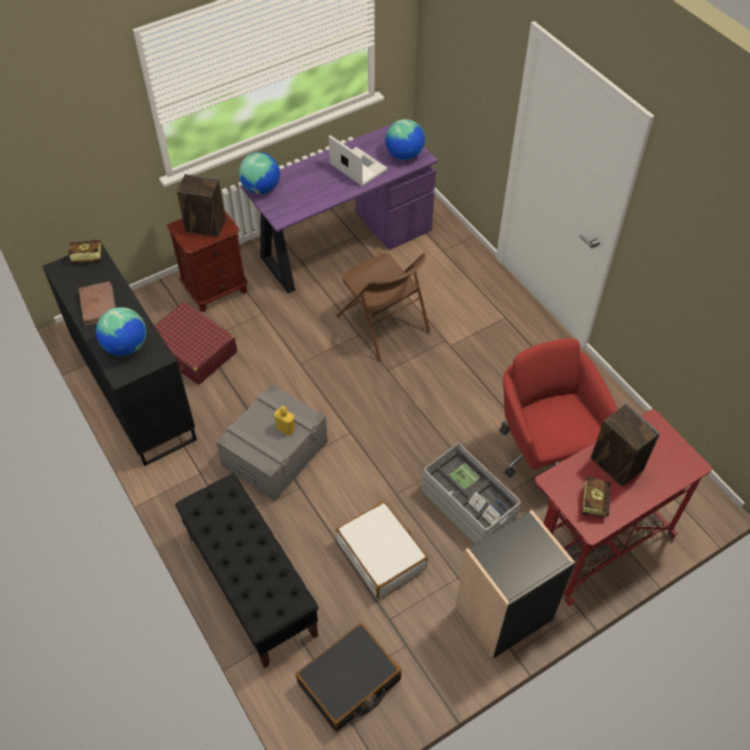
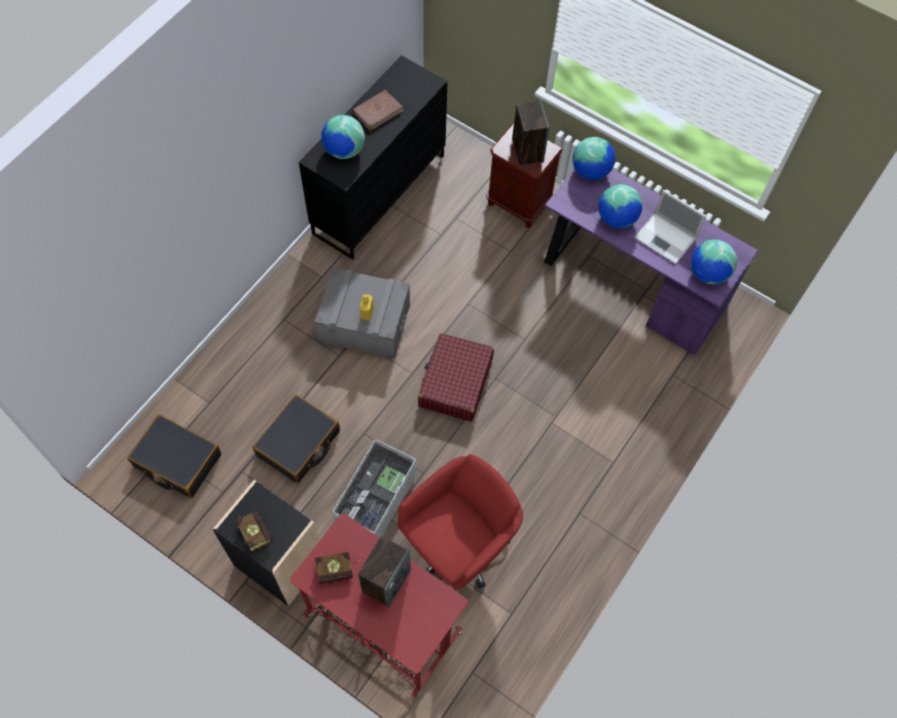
camera: 65 degrees right, 10 degrees up
book [65,240,102,264] -> book moved to [236,511,272,553]
red suitcase [155,302,237,385] -> red suitcase moved to [418,333,494,422]
black bench [175,473,319,668] -> none
laptop [329,135,388,186] -> laptop turned 105 degrees clockwise [634,190,706,264]
brown chair [336,253,430,362] -> none
white suitcase [336,501,428,599] -> black suitcase [253,395,340,483]
none -> globe [598,184,643,228]

